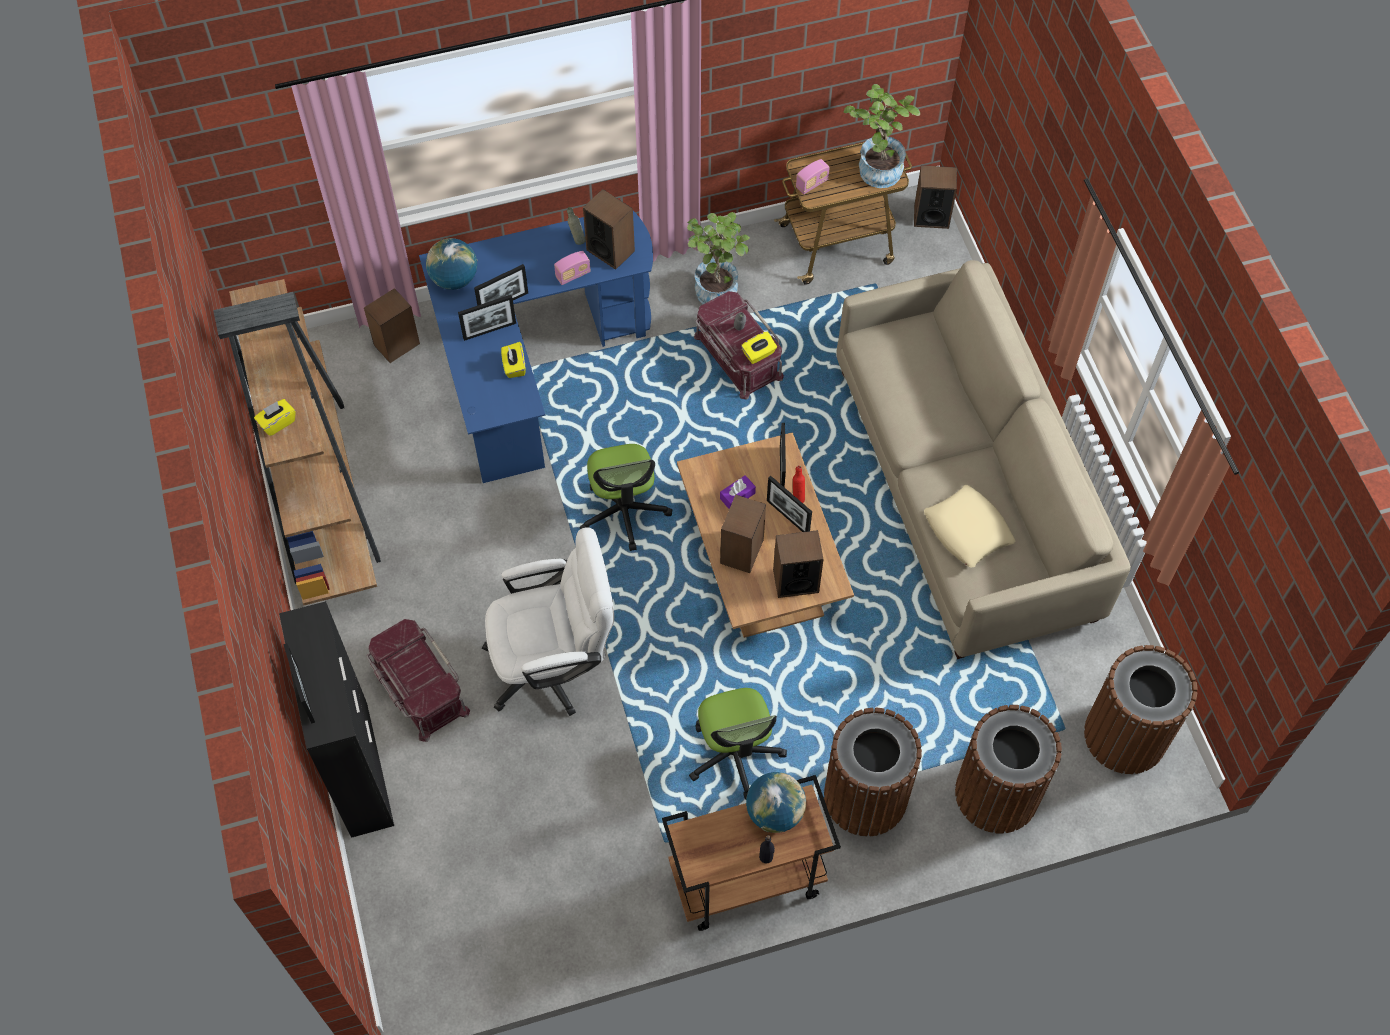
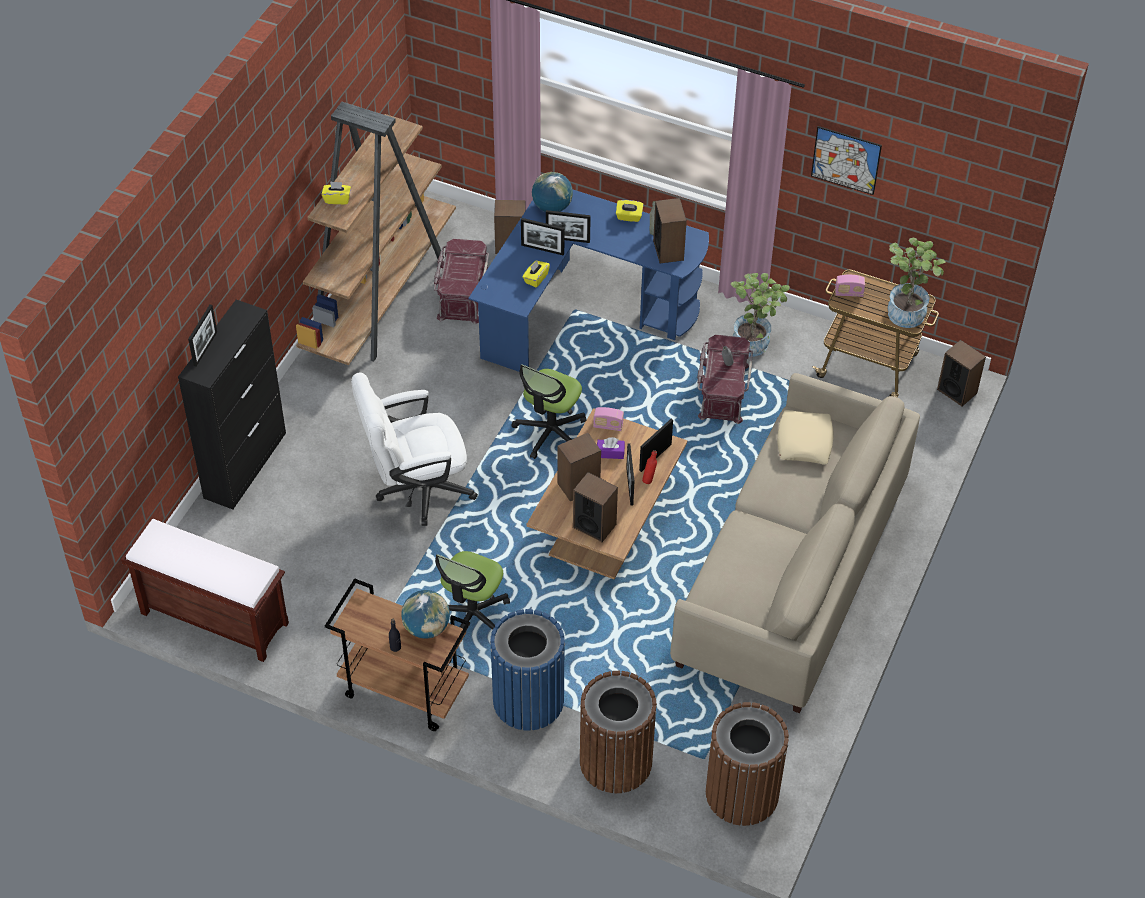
camera: 40 degrees right, 10 degrees down
red storage box [366,619,470,742] -> red storage box moved to [434,239,489,324]
white office chair [482,527,614,716] -> white office chair turned 135 degrees clockwise [351,372,478,526]
radio [554,251,591,285] -> radio moved to [593,407,624,431]
yellow tissue box [741,332,777,364] -> yellow tissue box moved to [616,200,644,222]
brown trash can [824,708,922,837] -> blue trash can [490,609,565,731]
beige pillow [924,485,1015,568] -> beige pillow moved to [777,410,833,465]
none -> brown bench [121,519,289,662]
none -> picture [811,126,882,195]

